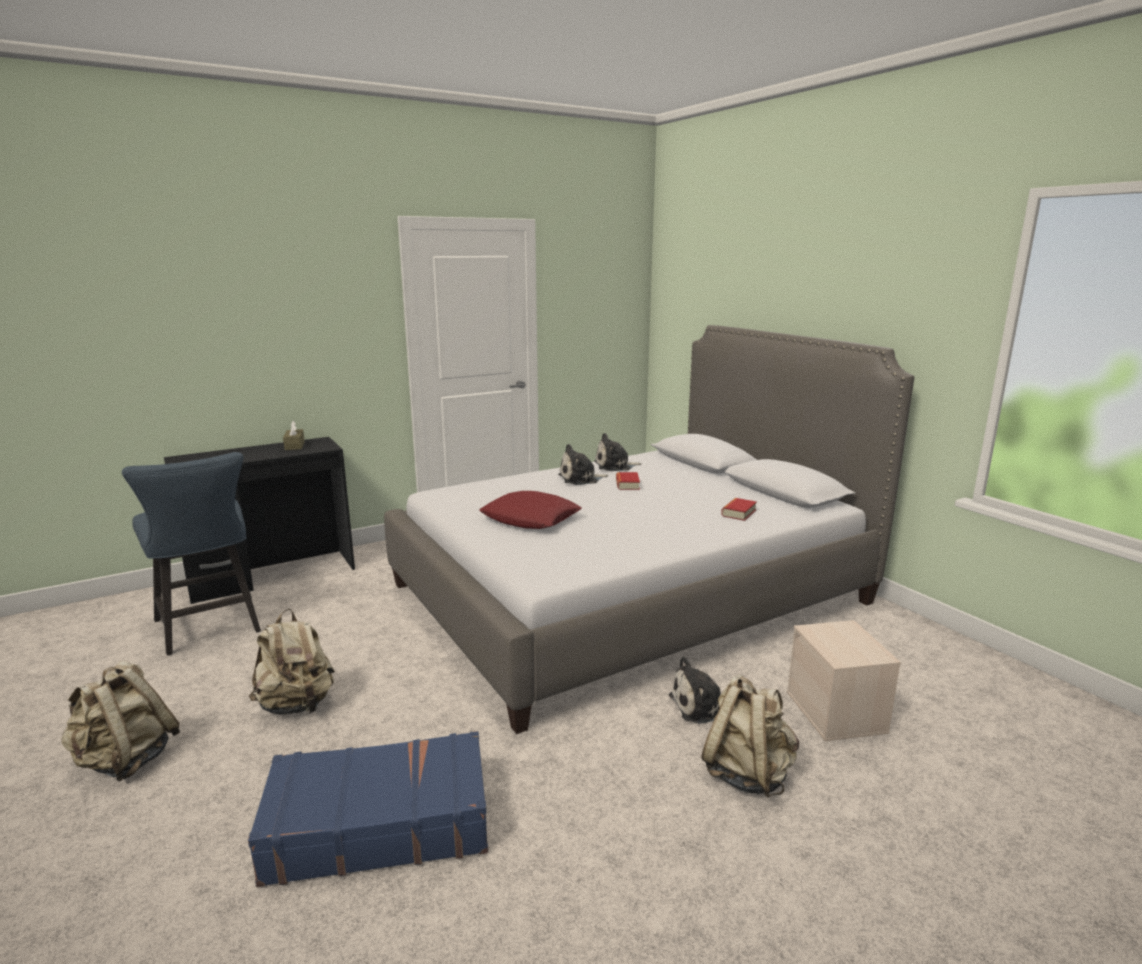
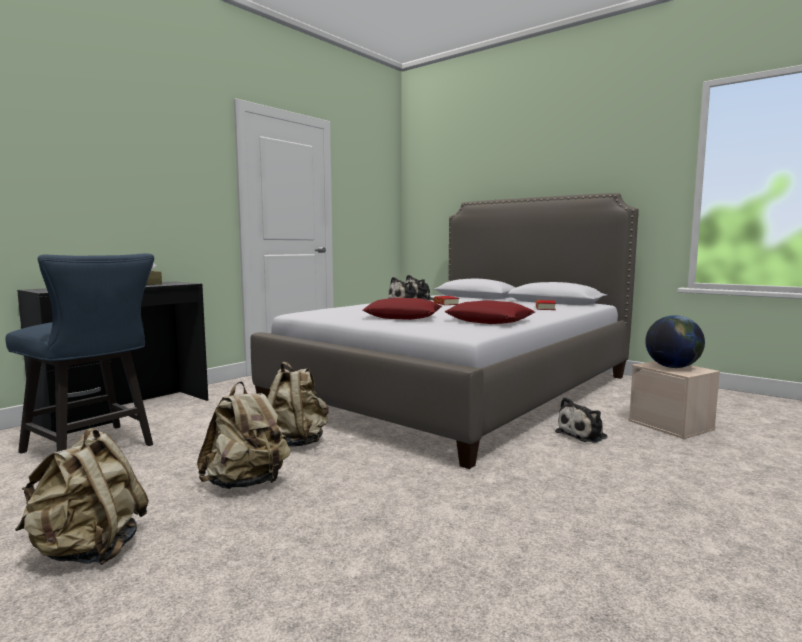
camera: 20 degrees left, 10 degrees down
blue suitcase [248,731,488,887] -> none
beige backpack [701,675,799,798] -> beige backpack moved to [267,362,329,447]
none -> red pillow [444,300,535,324]
none -> globe [645,315,705,368]

